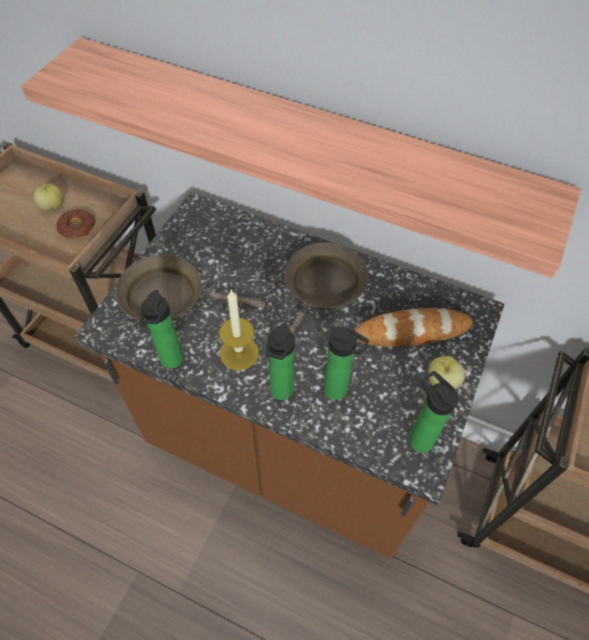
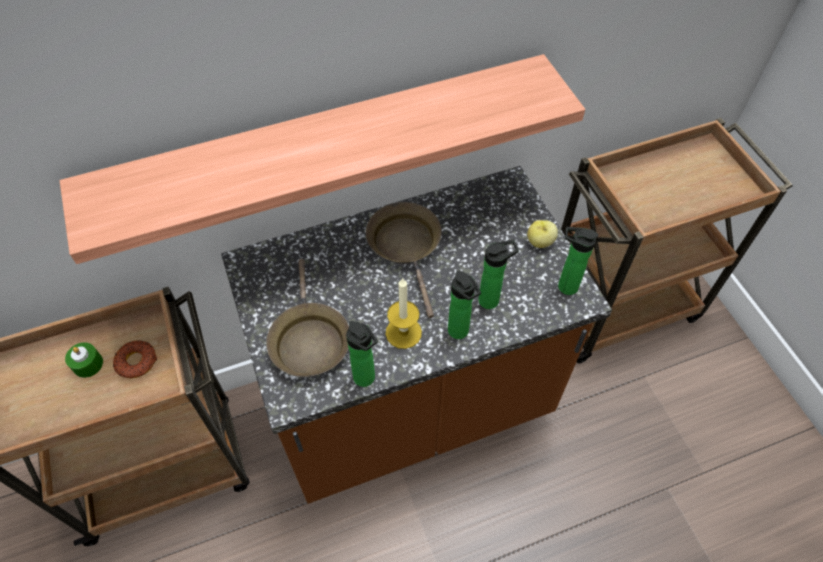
camera: 45 degrees left, 0 degrees up
apple [33,184,63,210] -> green candle [65,342,103,378]
brown frying pan [115,255,266,321] -> brown frying pan turned 60 degrees counterclockwise [266,259,349,377]
bread [354,308,473,347] -> none

